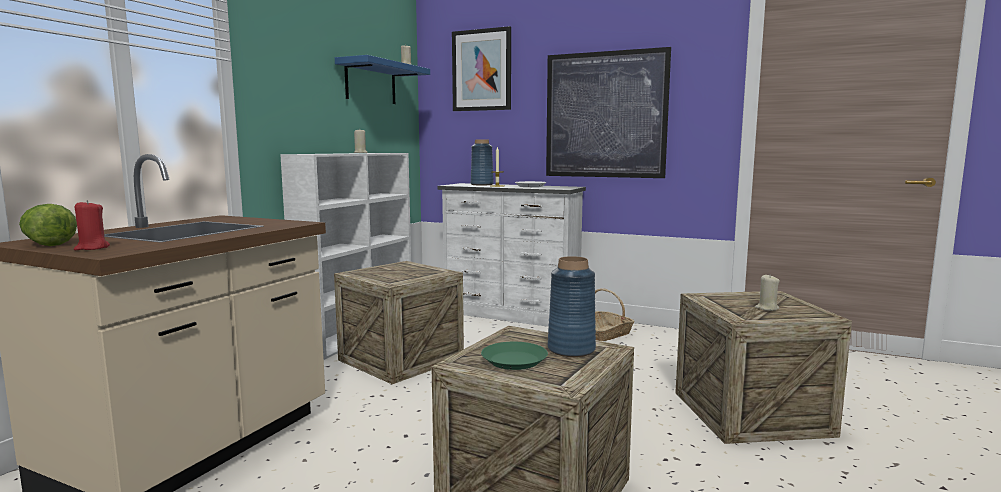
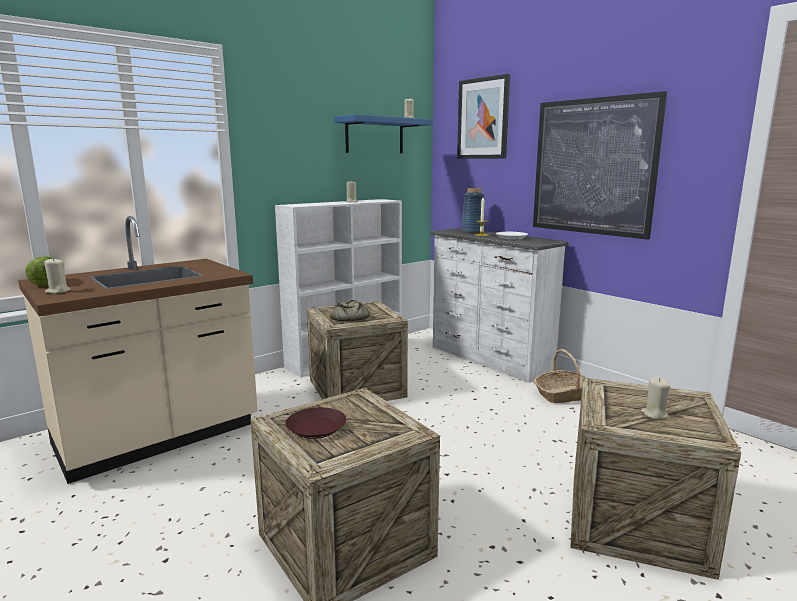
camera: 25 degrees right, 5 degrees up
red candle [74,200,110,250] -> beige candle [44,258,71,294]
green plate [481,342,548,370] -> brown plate [285,407,346,439]
blue vase [548,256,596,357] -> none
none -> bread [330,300,370,321]

